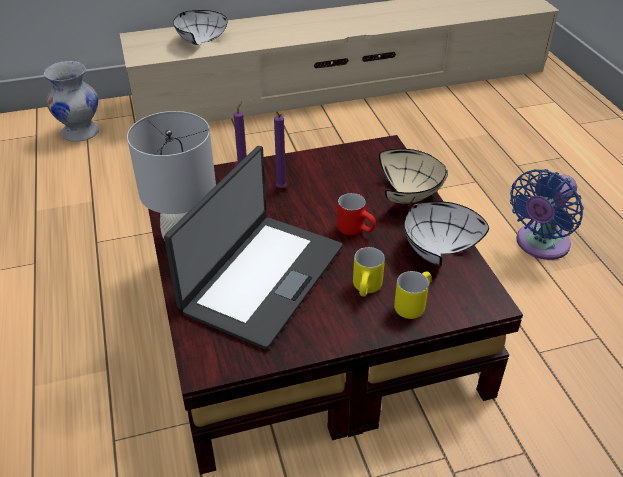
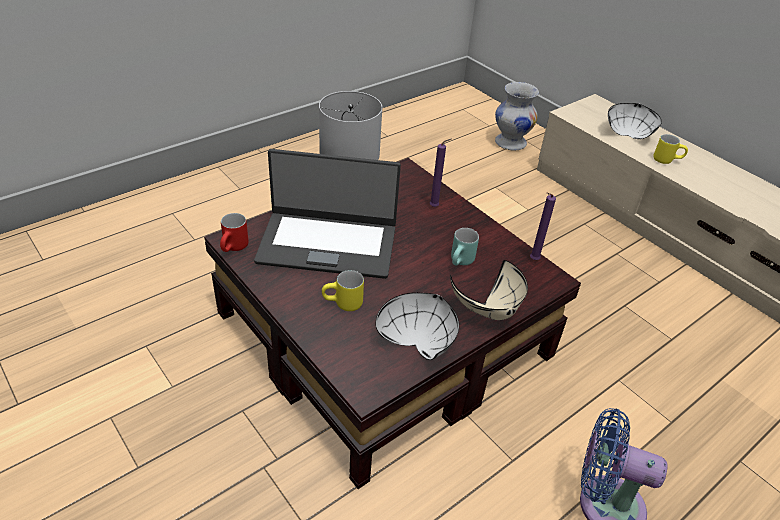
camera: 65 degrees right, 0 degrees up
purple candle [274,114,287,188] -> purple candle moved to [530,192,556,260]
red mug [337,193,376,236] -> red mug moved to [220,213,249,252]
yellow mug [394,271,431,319] -> yellow mug moved to [653,134,688,164]
none -> turquoise mug [451,228,479,266]

